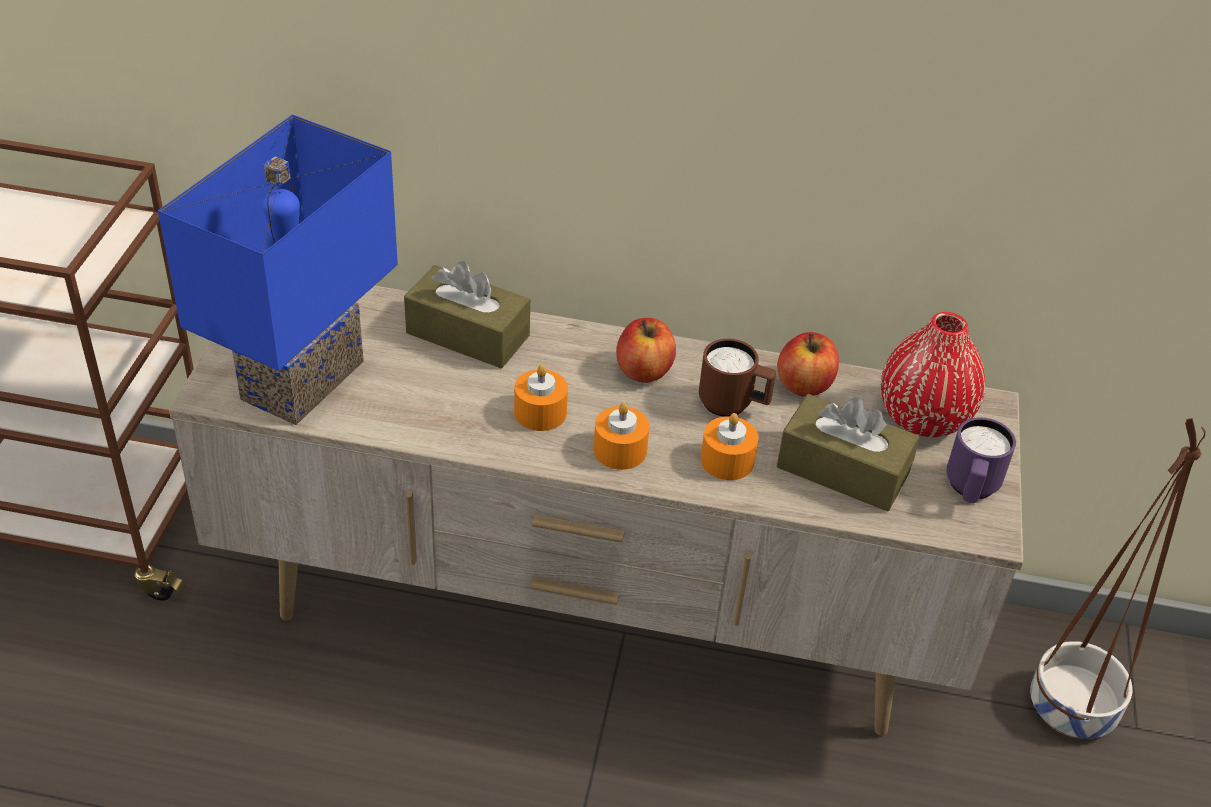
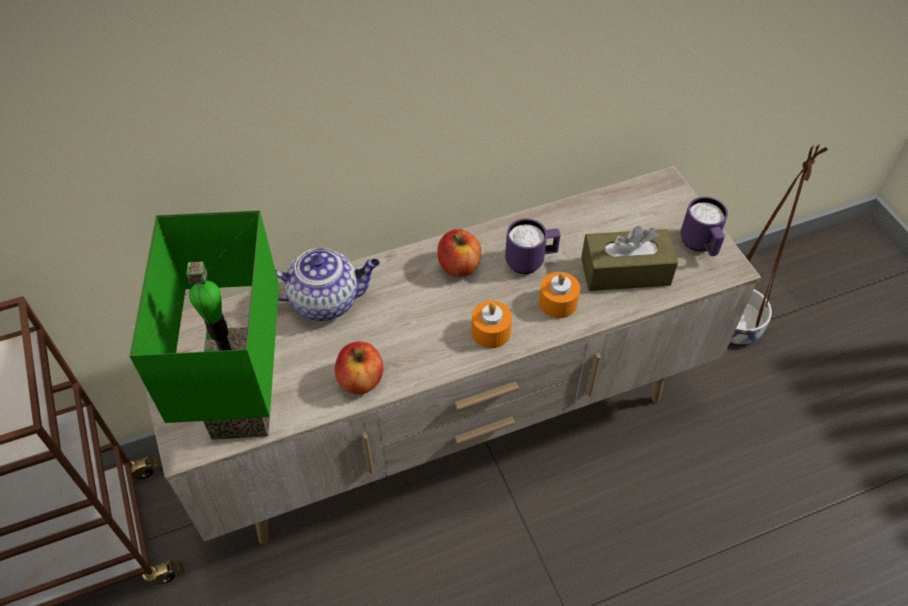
camera: 30 degrees left, 10 degrees up
blue table lamp [158,114,398,425] -> green table lamp [129,210,279,439]
brown tissue box [404,261,530,368] -> teapot [275,248,380,321]
orange candle [514,365,568,431] -> none
brown mug [699,339,776,417] -> purple mug [505,219,561,274]
apple [777,332,839,397] -> apple moved to [335,341,384,394]
red vase [881,312,985,437] -> none

